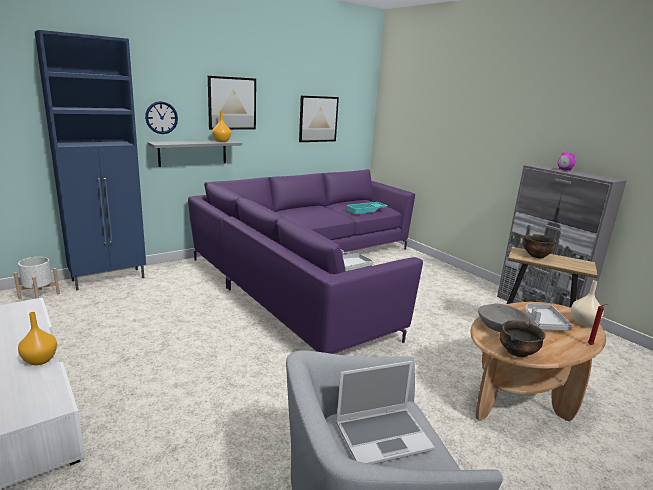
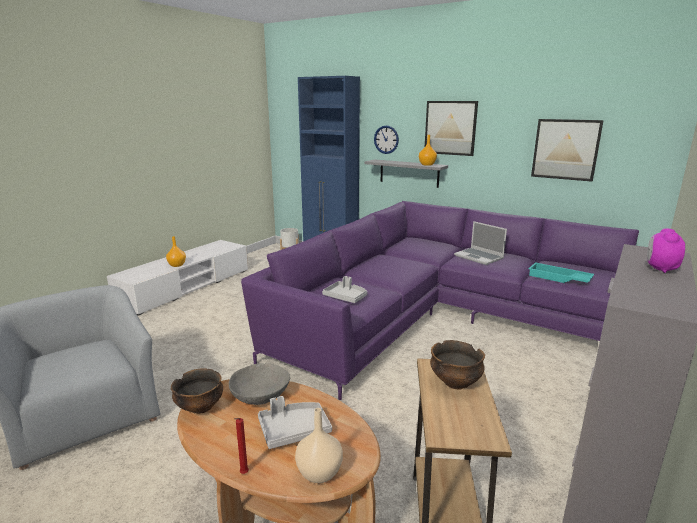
camera: 70 degrees right, 0 degrees up
laptop [336,361,435,464] -> laptop moved to [454,221,507,265]

